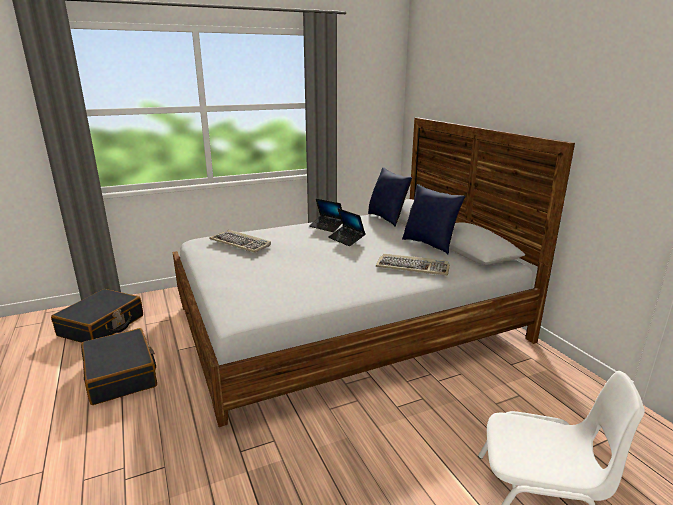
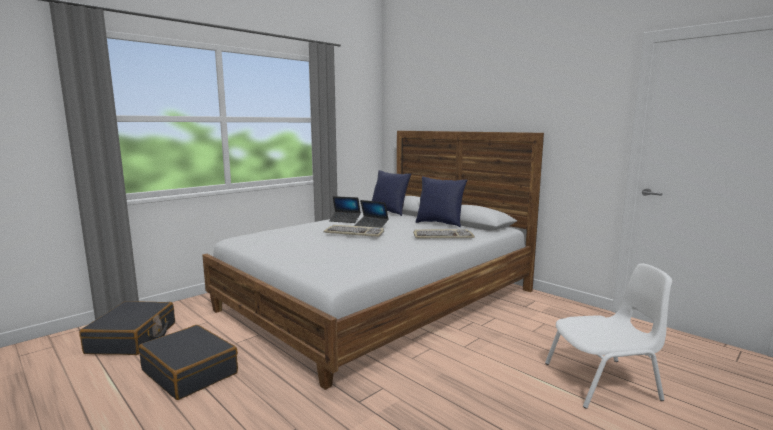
camera: 20 degrees left, 10 degrees down
keyboard [209,230,271,253] -> keyboard moved to [324,225,384,237]

